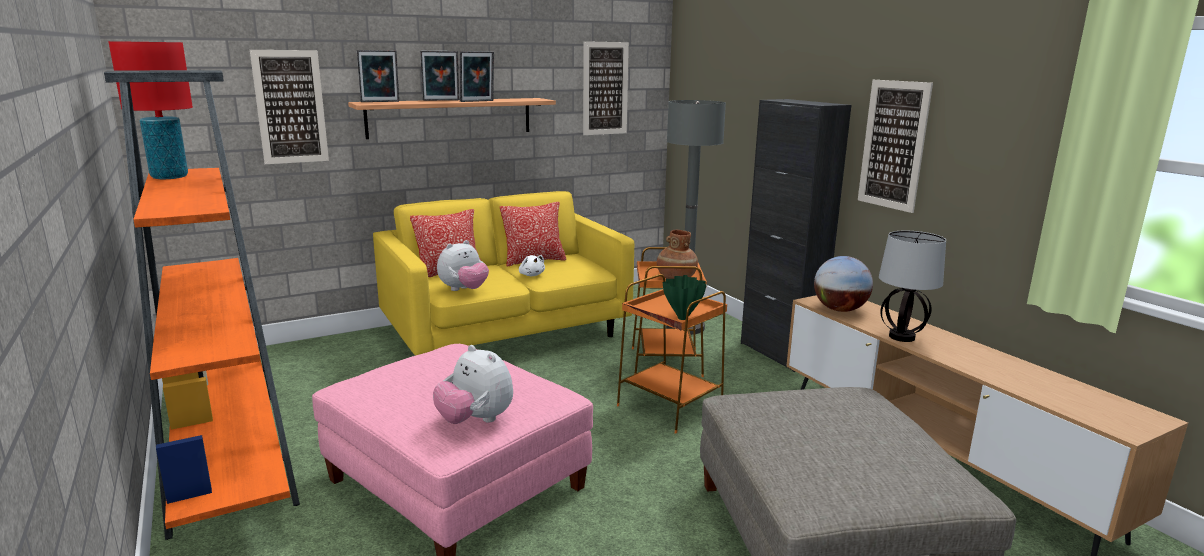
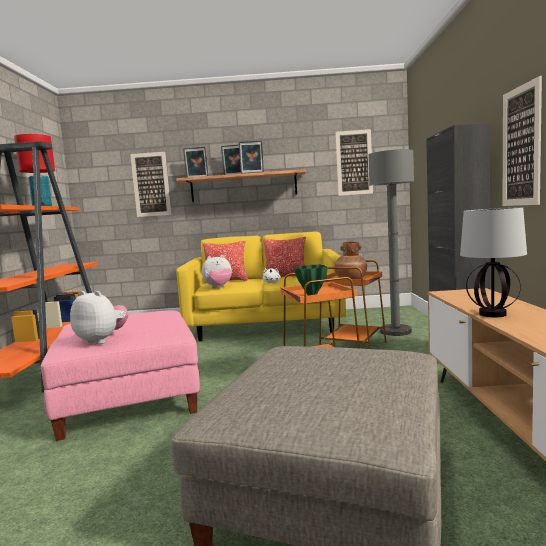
camera: 30 degrees right, 10 degrees down
plush toy [433,345,513,424] -> plush toy turned 135 degrees clockwise [70,291,128,344]
globe [814,256,873,312] -> none

